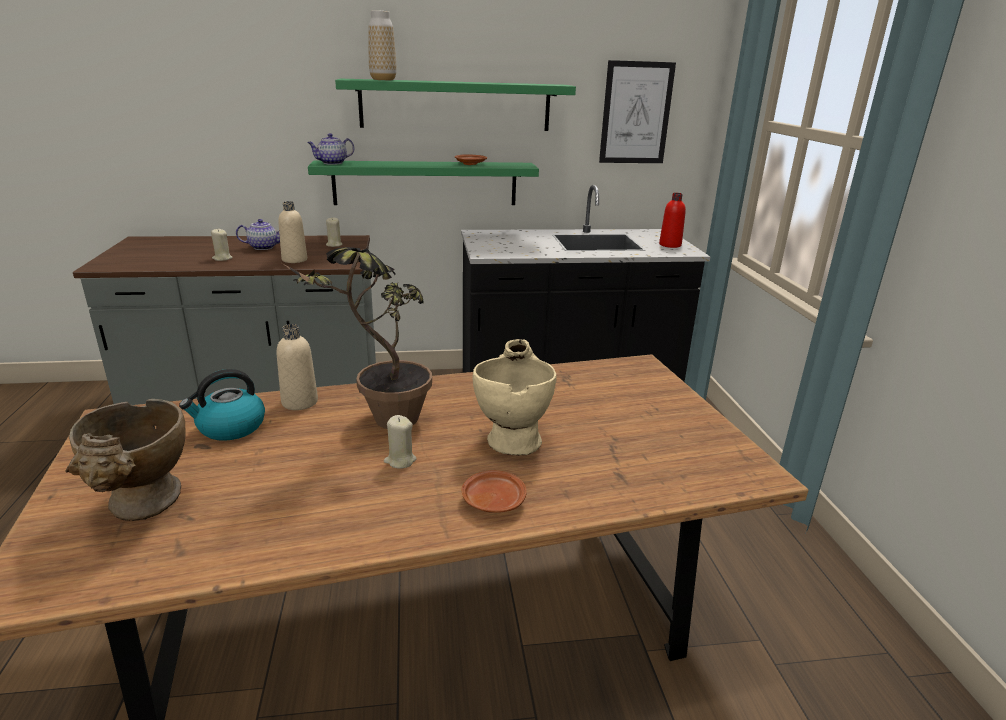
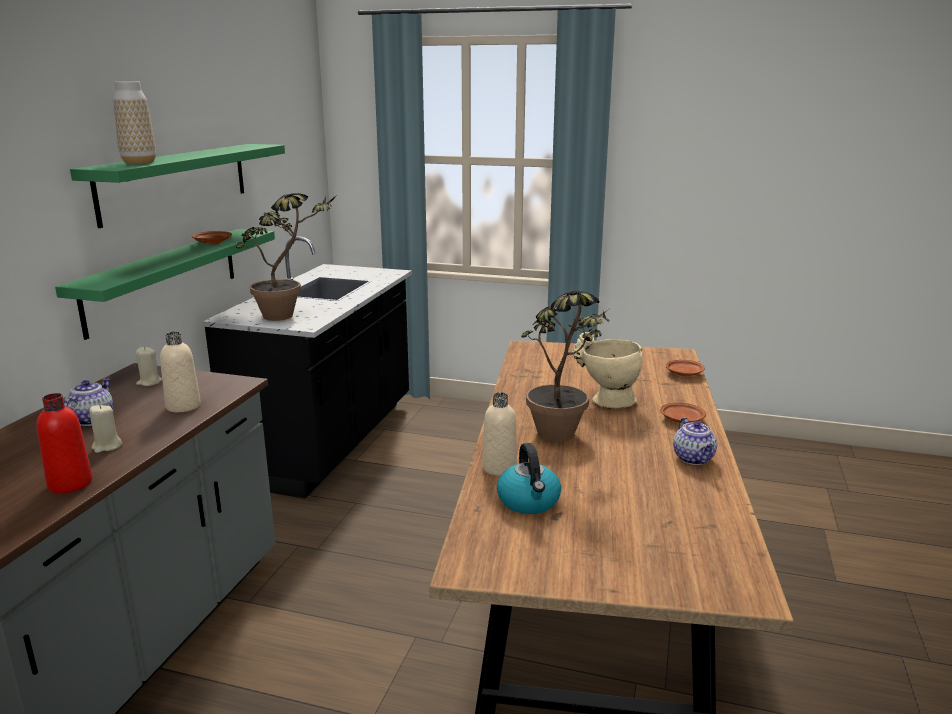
camera: 65 degrees left, 5 degrees down
beige vase [65,399,186,521] -> none
teapot [307,133,354,165] -> teapot moved to [673,417,717,465]
beige candle [384,415,417,469] -> none
picture [599,60,676,163] -> none
red bottle [659,193,686,248] -> red bottle moved to [37,393,93,493]
none -> potted plant [236,193,337,321]
none -> brown plate [666,360,705,376]

